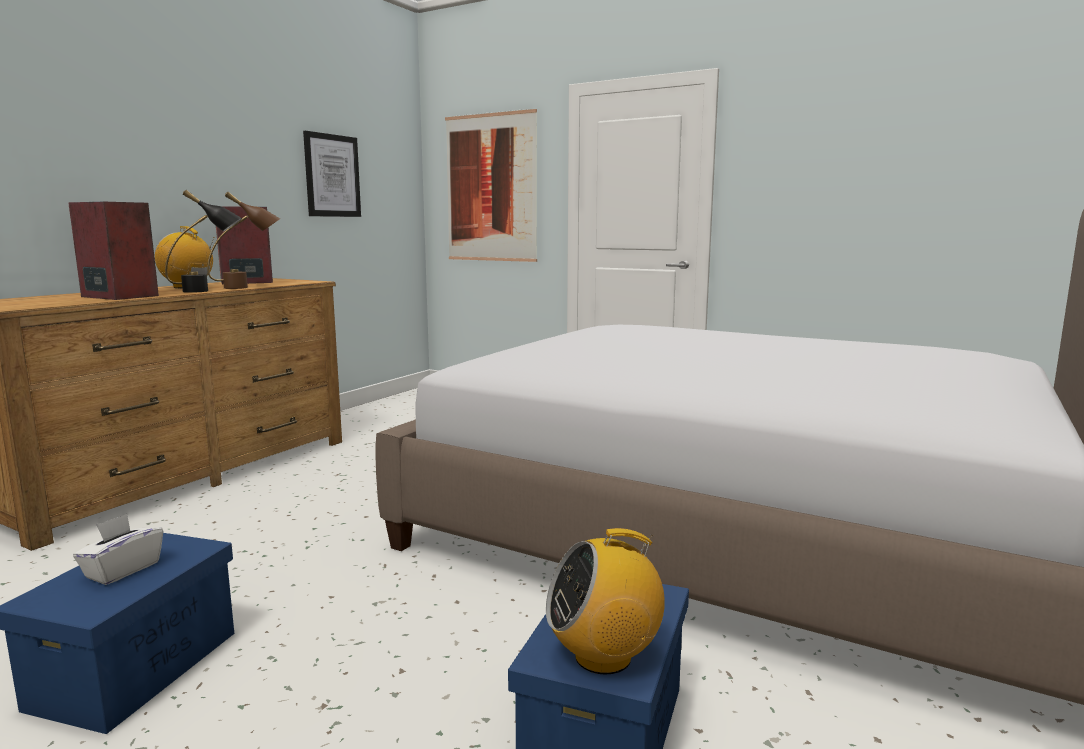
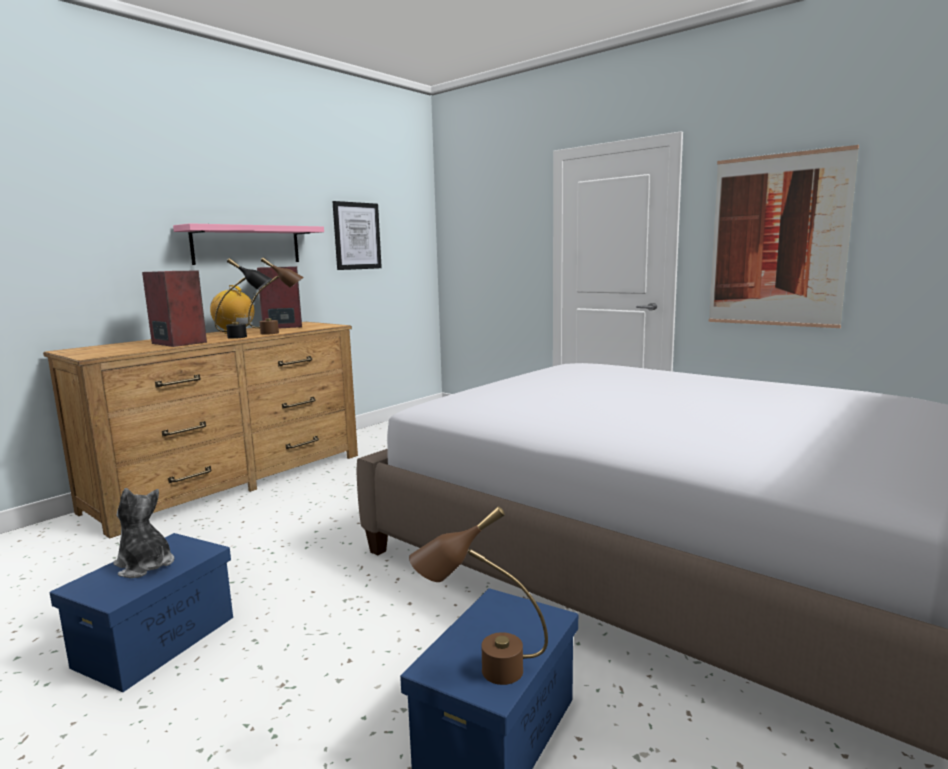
camera: 10 degrees right, 0 degrees up
white tissue box [73,514,163,585] -> plush toy [113,488,175,578]
picture [445,109,537,262] -> picture moved to [709,145,859,328]
radio [546,528,665,675] -> brown table lamp [409,506,548,685]
none -> pink shelf [173,223,324,265]

